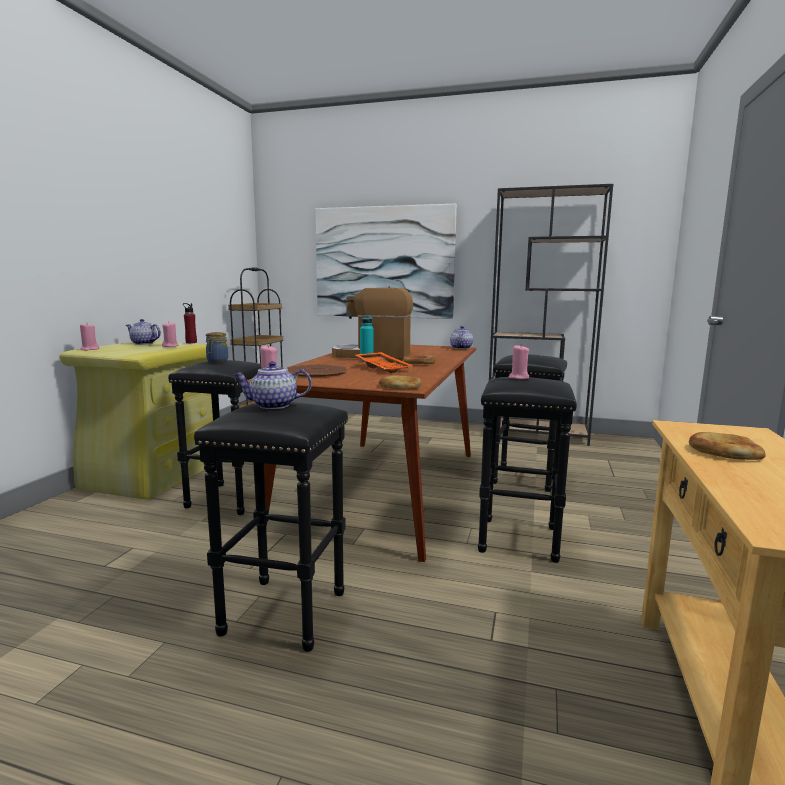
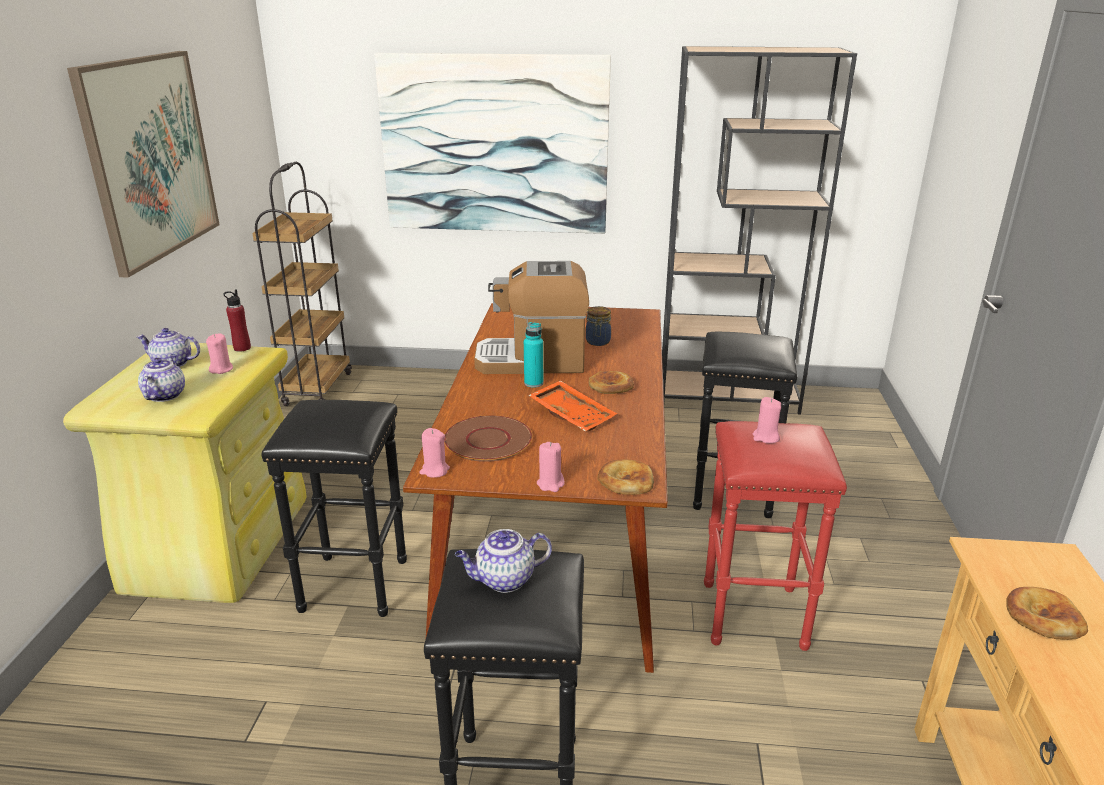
camera: 10 degrees left, 15 degrees up
pink candle [80,324,99,351] -> pink candle moved to [537,442,565,492]
jar [206,332,228,362] -> jar moved to [586,306,611,346]
teapot [450,326,473,349] -> teapot moved to [138,354,185,402]
black stool [478,377,577,563] -> red stool [704,421,847,651]
none -> picture [67,51,220,278]

